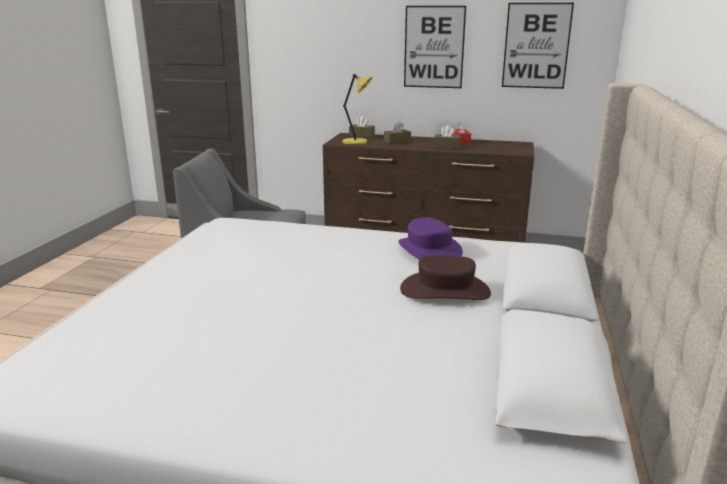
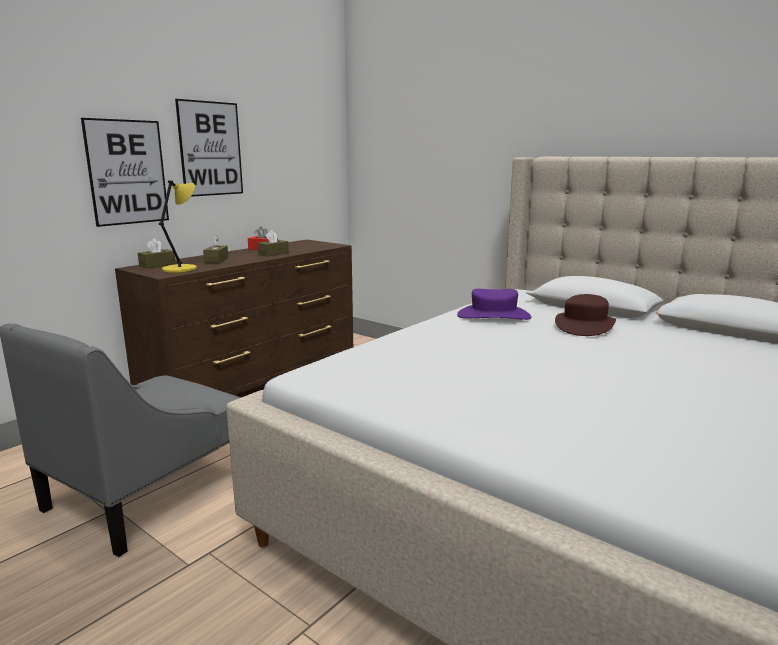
camera: 65 degrees left, 5 degrees down
picture [502,3,574,89] -> picture moved to [81,118,169,227]

